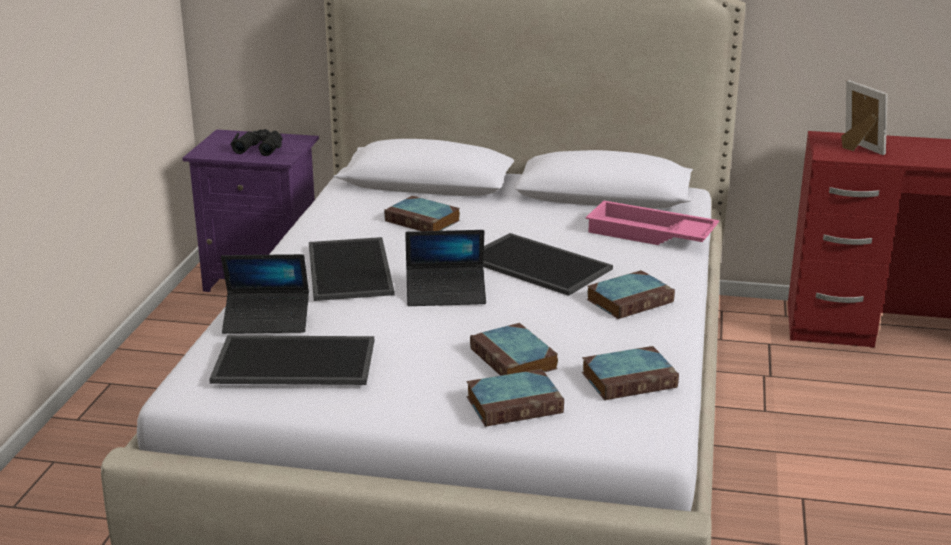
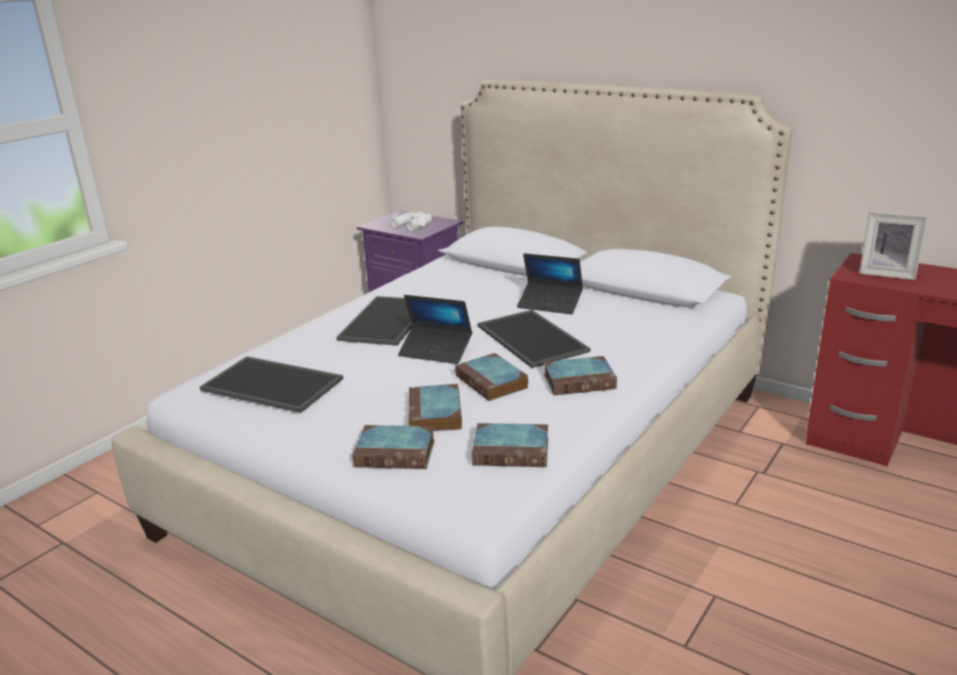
camera: 25 degrees right, 0 degrees up
laptop [221,254,309,334] -> laptop moved to [517,253,583,314]
black binoculars [230,129,282,156] -> white binoculars [390,212,432,231]
book [384,196,460,231] -> book moved to [455,353,528,401]
pink tray [586,200,719,245] -> none
picture frame [841,80,888,155] -> picture frame turned 120 degrees clockwise [859,211,927,280]

